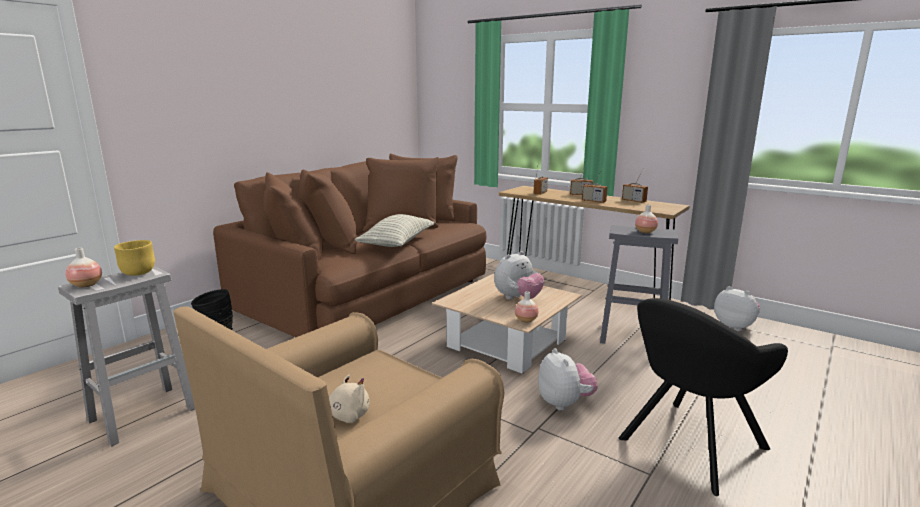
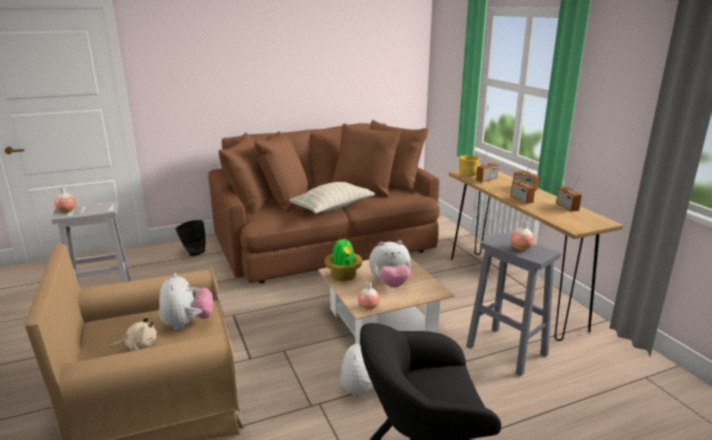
camera: 30 degrees right, 5 degrees up
yellow bowl [114,240,155,276] -> yellow bowl moved to [459,155,480,177]
plush toy [714,286,761,331] -> plush toy moved to [159,273,213,330]
none -> potted plant [325,237,362,281]

